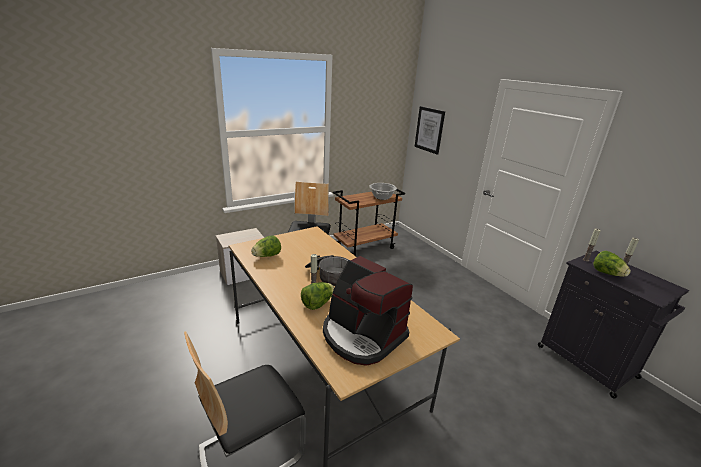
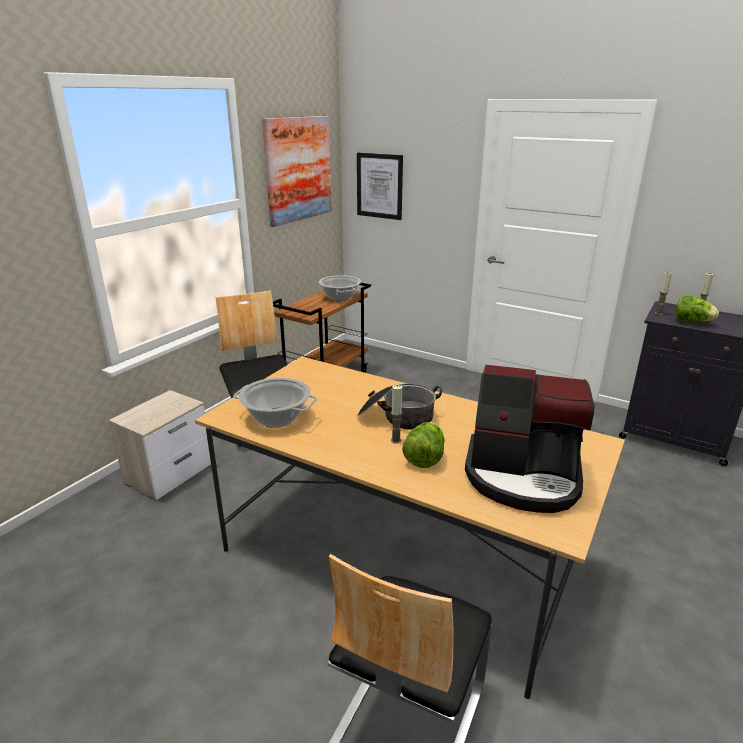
camera: 25 degrees left, 0 degrees up
lettuce [251,235,281,257] -> cooking pot [233,378,317,428]
none -> picture [262,116,332,227]

